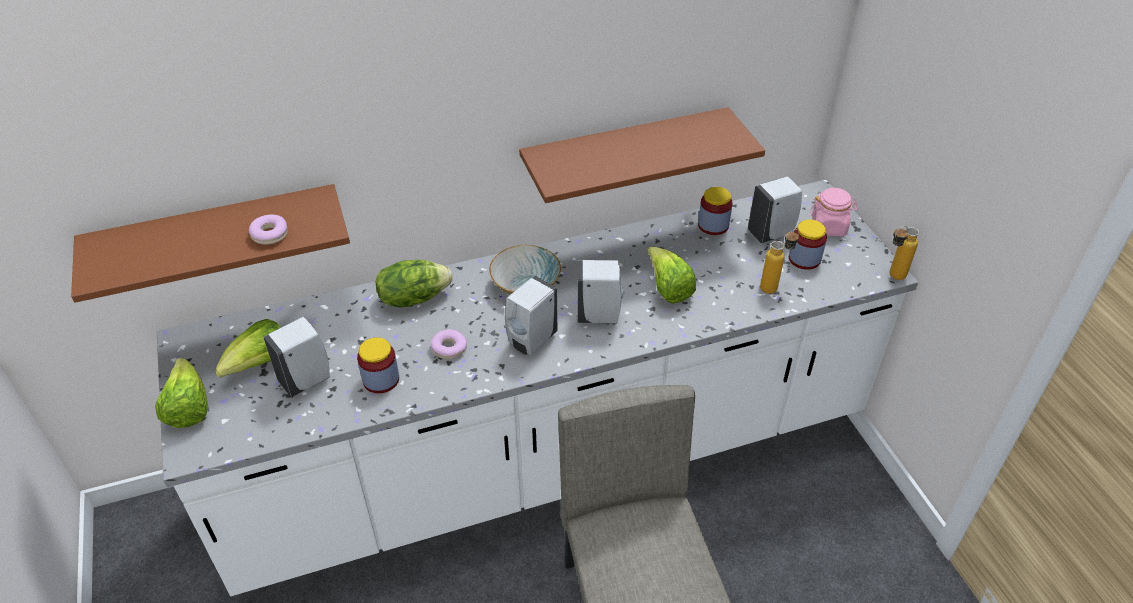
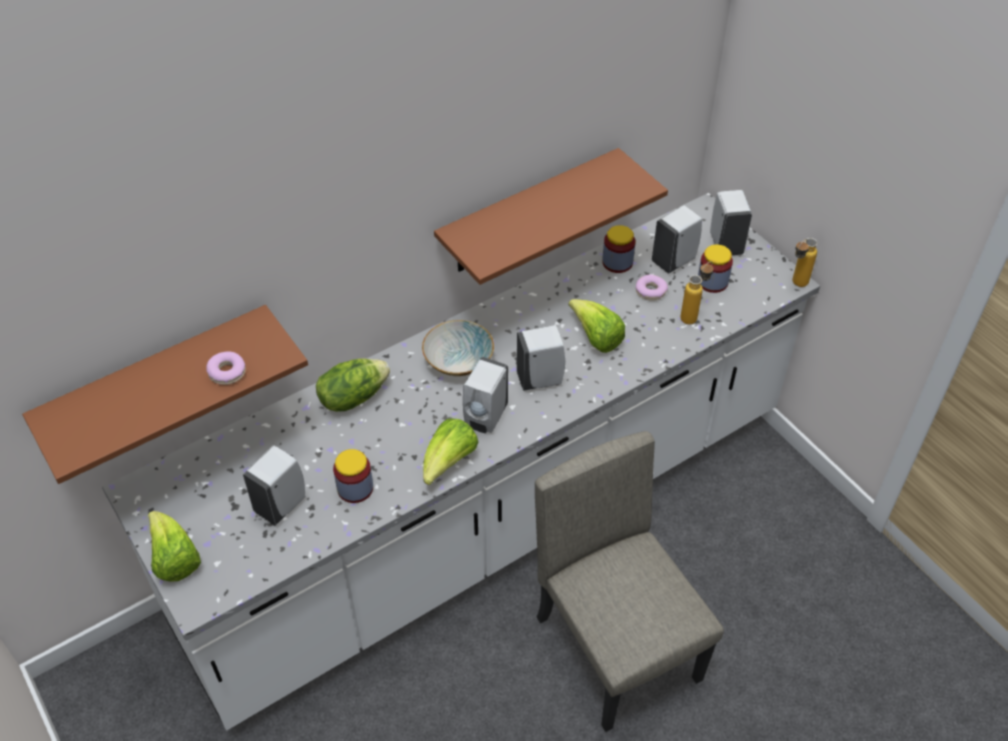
camera: 15 degrees left, 5 degrees up
lettuce [215,319,281,378] -> lettuce moved to [423,418,478,485]
donut [431,329,467,359] -> donut moved to [636,275,668,301]
pink jar [810,188,858,236] -> white soap dispenser [710,190,752,255]

